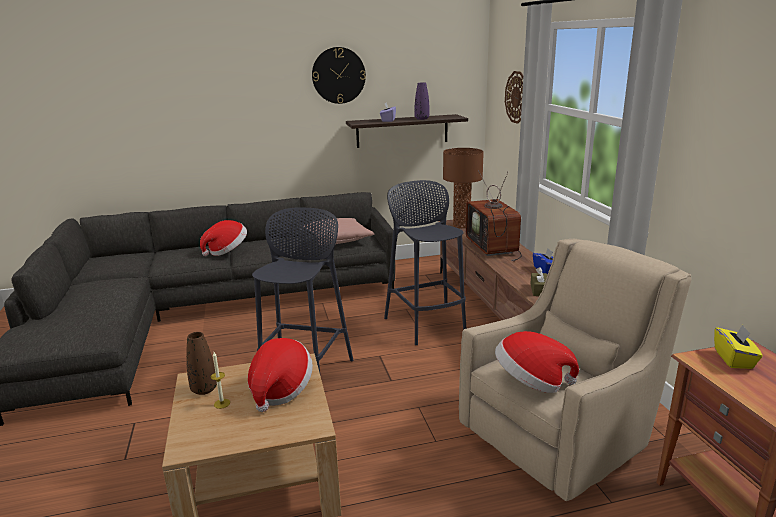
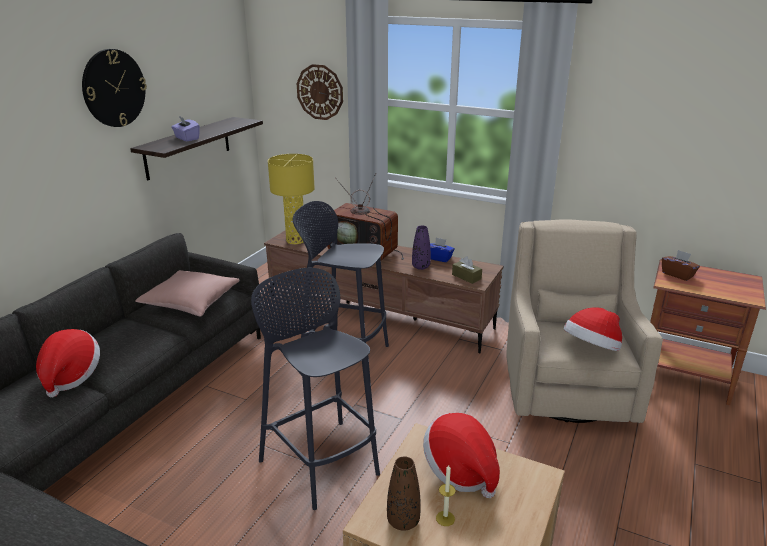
camera: 50 degrees left, 5 degrees up
purple vase [414,83,430,120] -> purple vase moved to [412,225,431,270]
brown table lamp [443,148,484,228] -> yellow table lamp [268,154,315,244]
yellow tissue box [714,325,763,369] -> brown tissue box [662,250,700,281]

